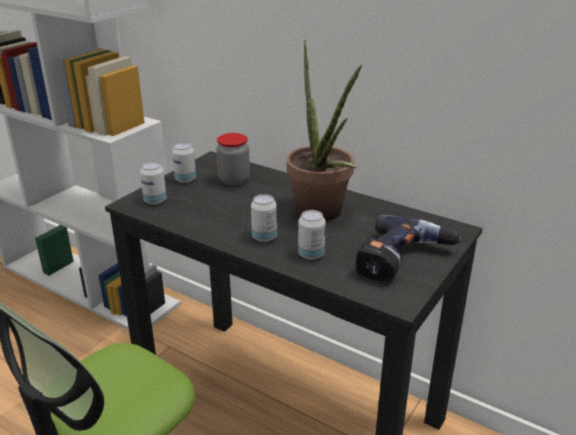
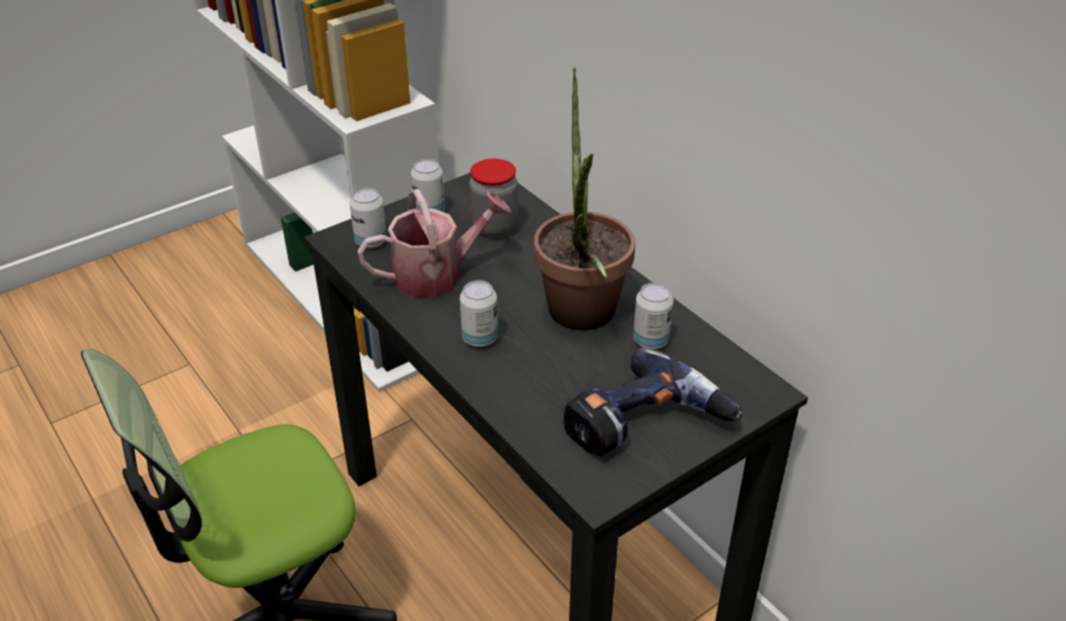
camera: 20 degrees right, 10 degrees up
can [298,210,326,260] -> can moved to [633,283,674,349]
none -> watering can [357,189,511,297]

